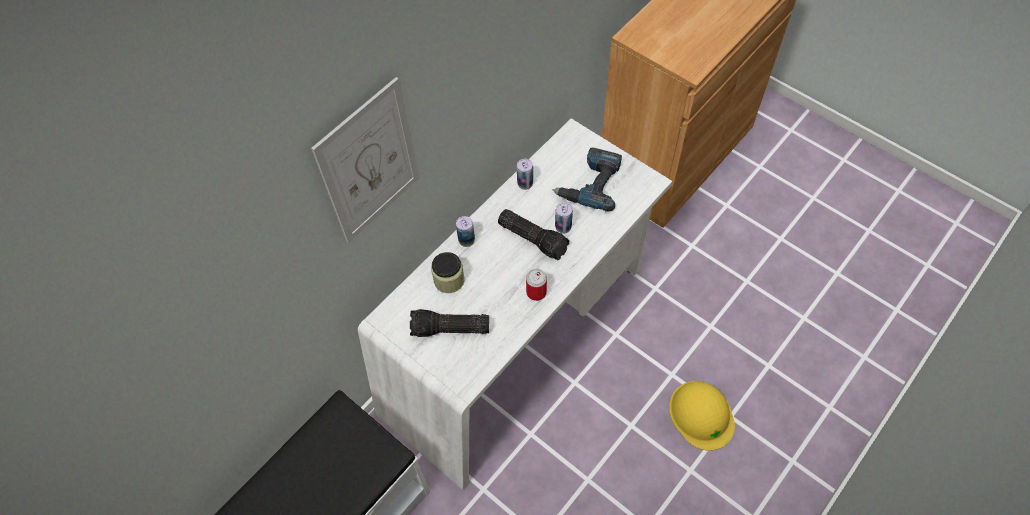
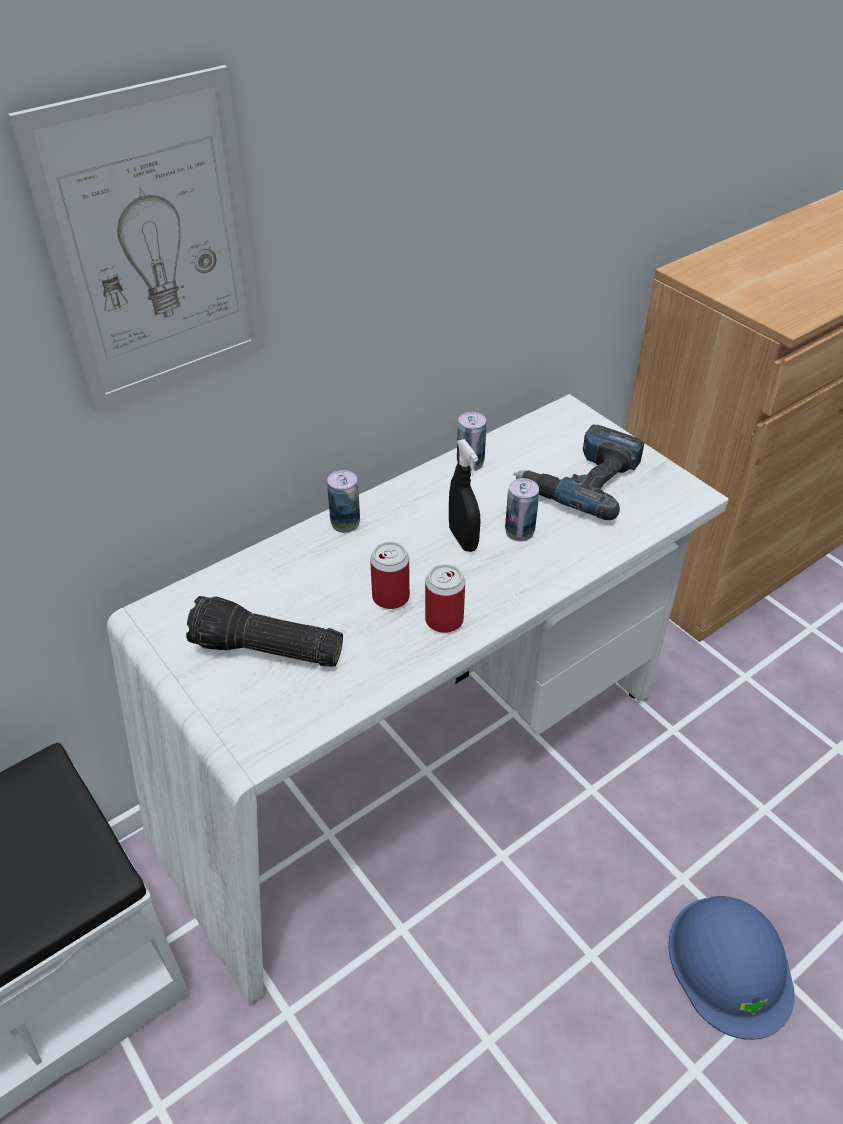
camera: 10 degrees right, 15 degrees down
jar [431,252,464,293] -> none
flashlight [498,209,569,260] -> black spray bottle [449,439,481,552]
yellow hard hat [669,381,735,451] -> blue hard hat [669,896,795,1040]
none -> can [370,542,410,609]

